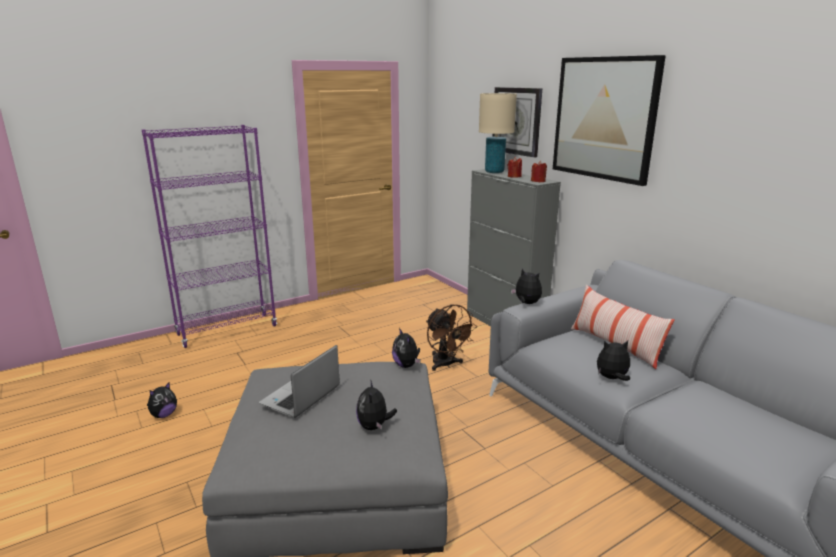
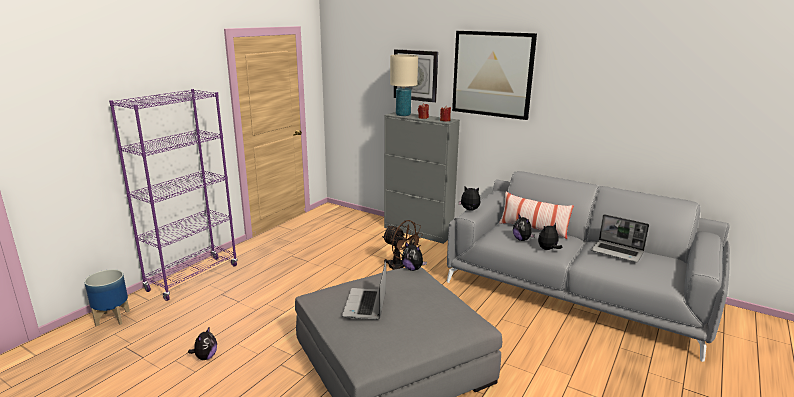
camera: 25 degrees left, 0 degrees up
plush toy [356,379,397,430] -> plush toy moved to [513,214,535,241]
none -> planter [84,269,130,326]
none -> laptop [591,214,649,262]

